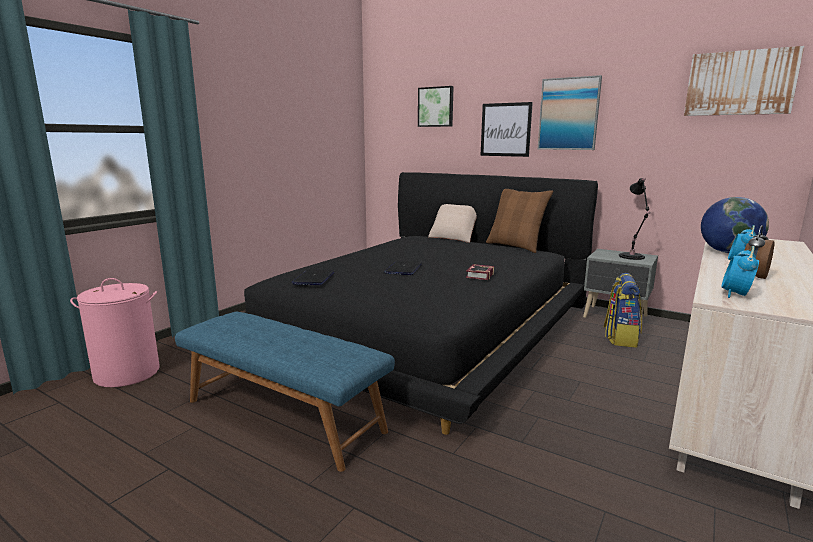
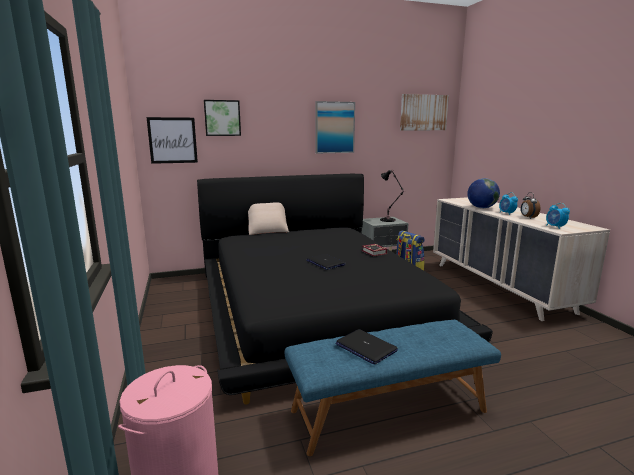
camera: 50 degrees left, 0 degrees up
laptop [291,270,335,285] -> laptop moved to [335,329,398,365]
picture [481,102,533,157] -> picture moved to [146,117,198,164]
brown pillow [486,189,553,253] -> none

